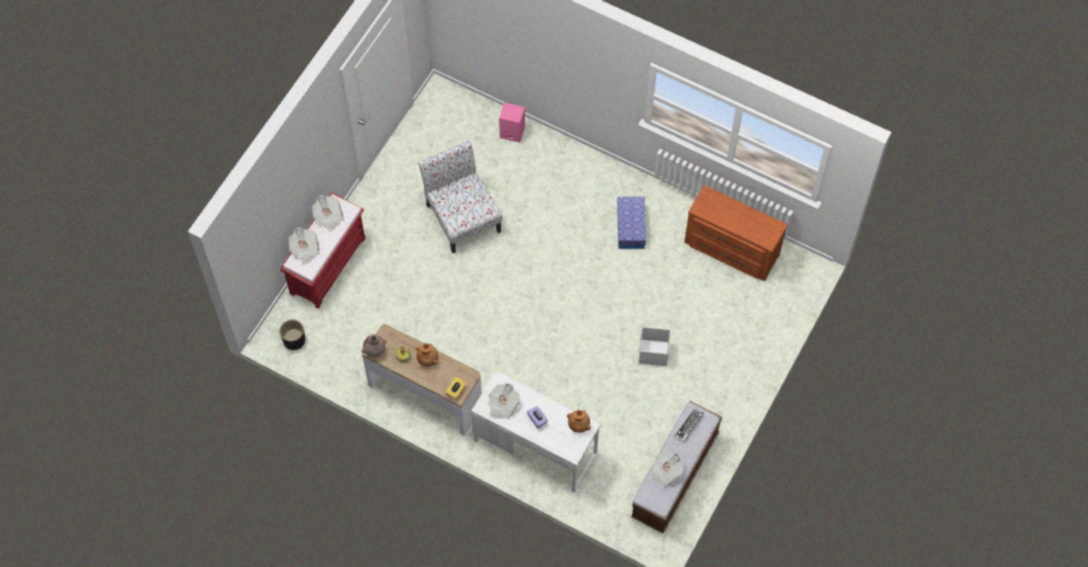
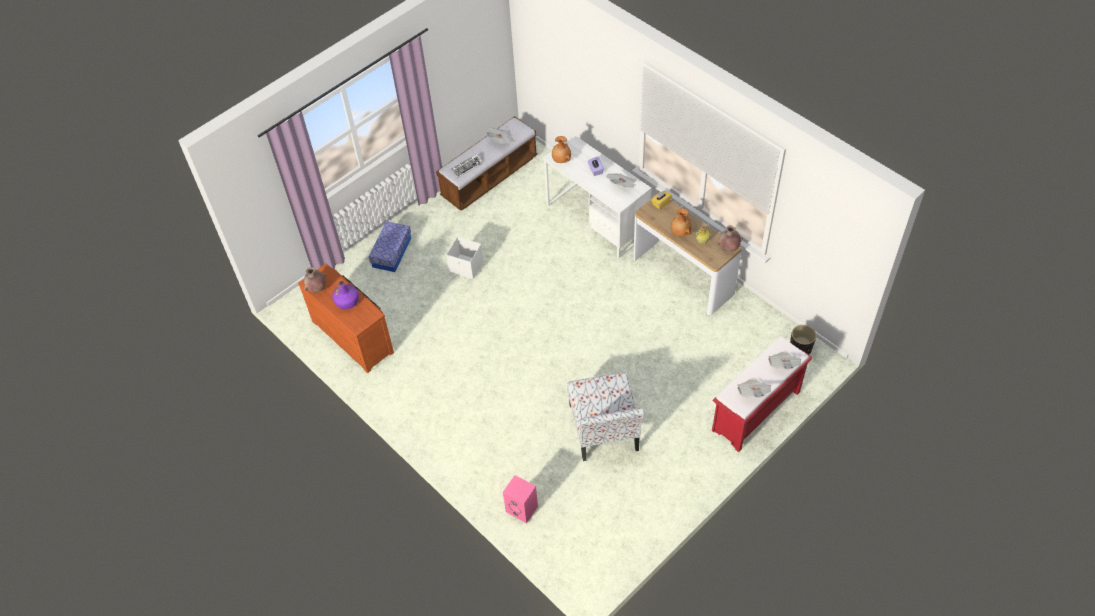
camera: 160 degrees left, 10 degrees down
storage box [617,197,646,249] -> storage box moved to [368,221,411,272]
none -> brown vase [304,267,326,293]
none -> purple bottle [332,281,359,309]

